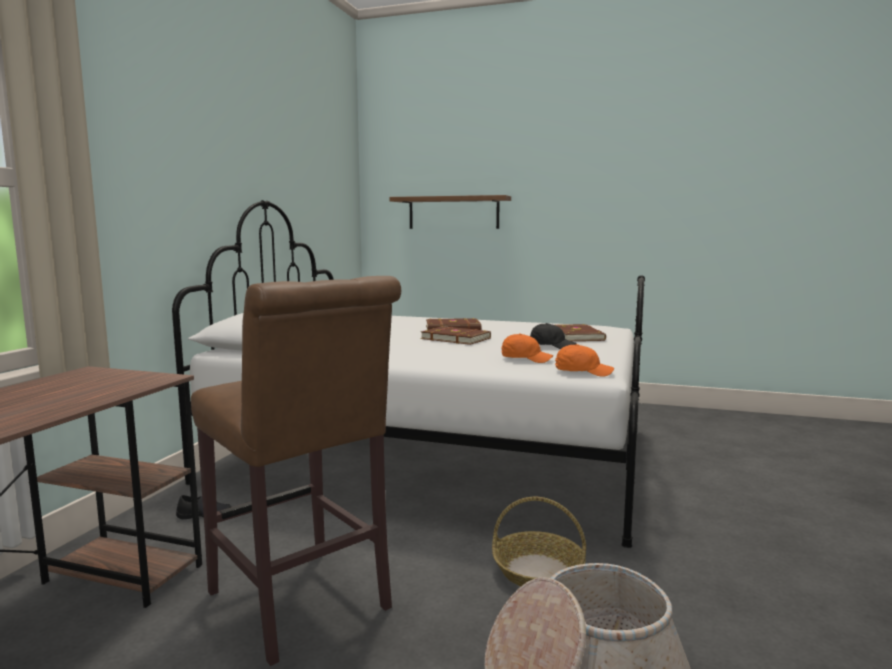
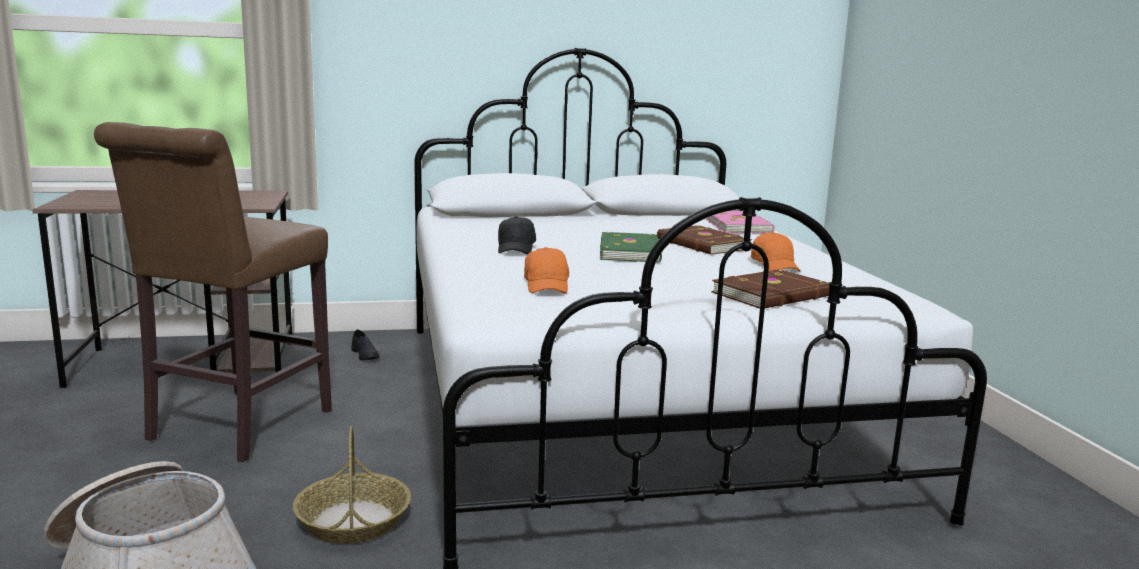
camera: 60 degrees right, 5 degrees up
brown shelf [390,195,511,229] -> none
brown book [421,326,491,345] -> green book [600,232,662,262]
black cap [530,323,577,349] -> black cap moved to [498,216,536,254]
orange cap [555,344,614,377] -> orange cap moved to [751,232,800,272]
none -> pink book [706,211,775,233]

